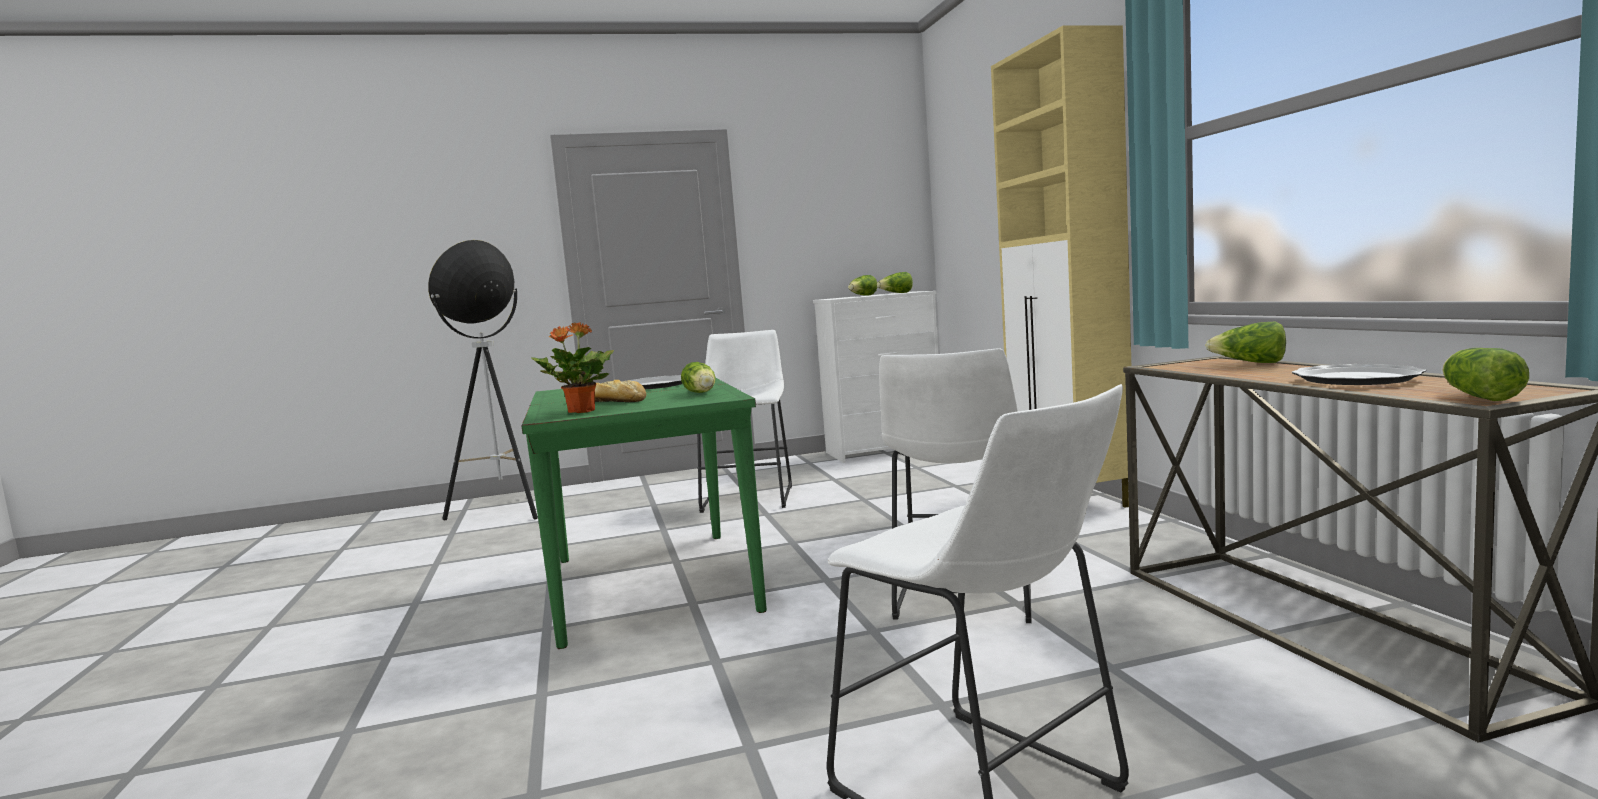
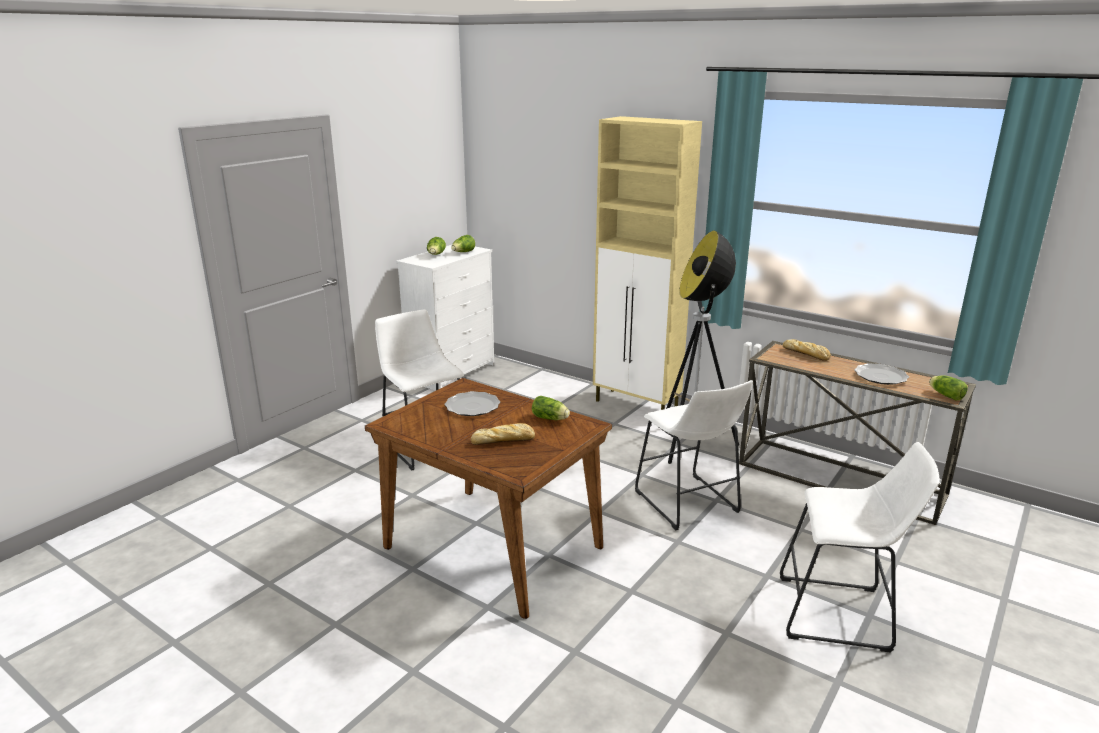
camera: 40 degrees left, 15 degrees up
floor lamp [428,240,538,521] -> floor lamp moved to [666,230,739,464]
green dining table [522,378,767,649] -> brown dining table [365,378,612,619]
potted plant [531,322,614,413] -> none
lettuce [1205,322,1286,363] -> bread [783,339,831,361]

